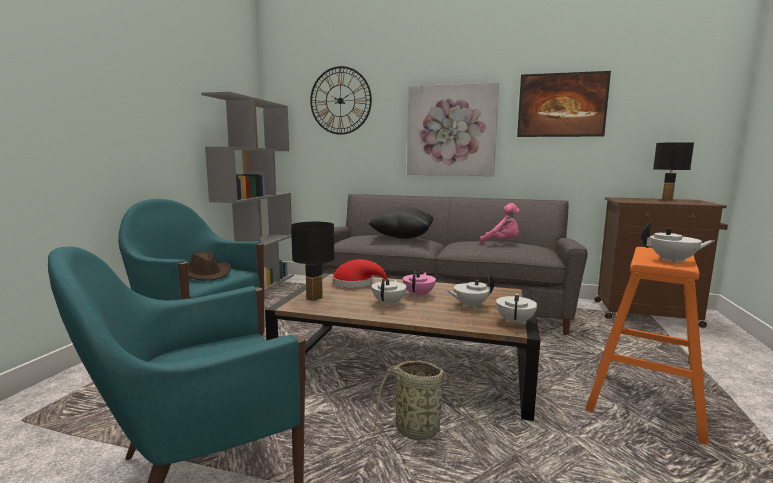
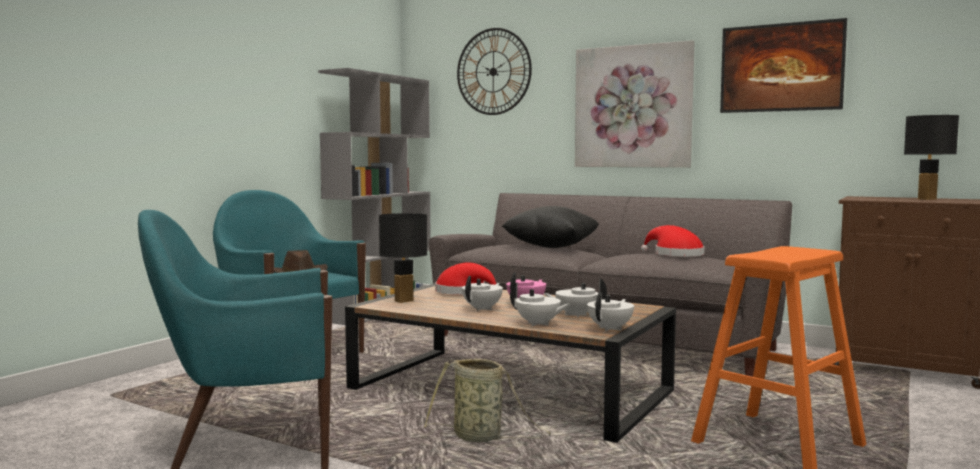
camera: 15 degrees right, 5 degrees down
pink plush toy [480,203,520,244] -> red hat [641,225,705,256]
white teapot [641,222,714,264] -> white teapot moved to [510,282,570,326]

